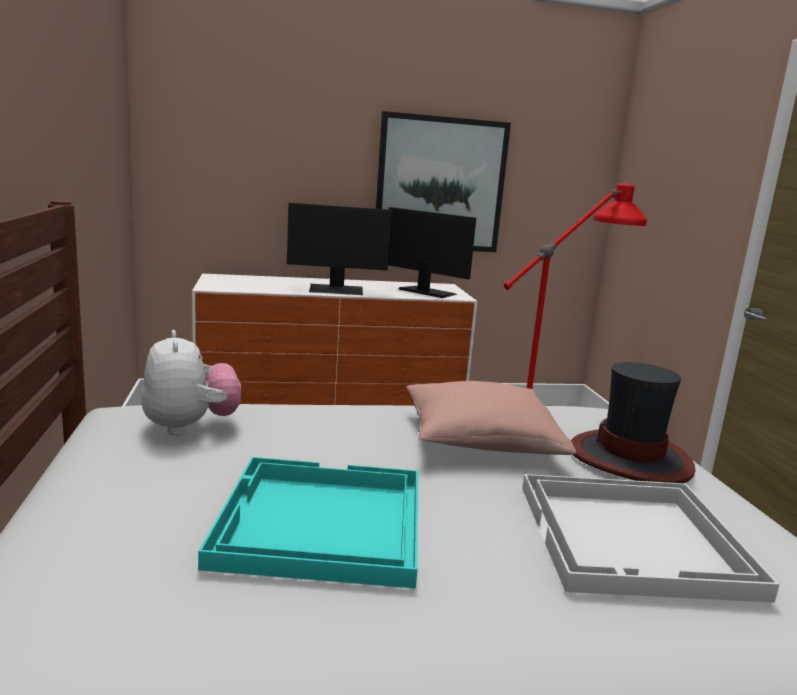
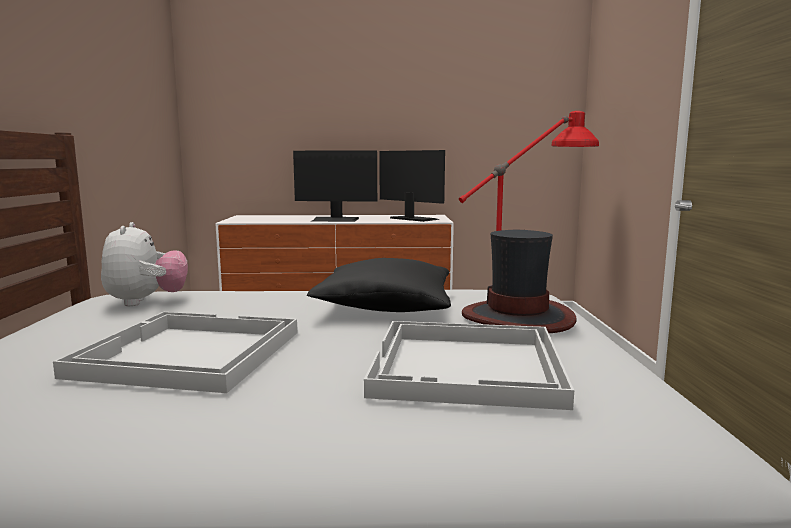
camera: 10 degrees right, 5 degrees down
turquoise tray [198,457,418,589] -> white tray [53,312,297,393]
picture [376,111,511,252] -> none
pink pillow [406,381,577,455] -> black pillow [307,258,451,312]

